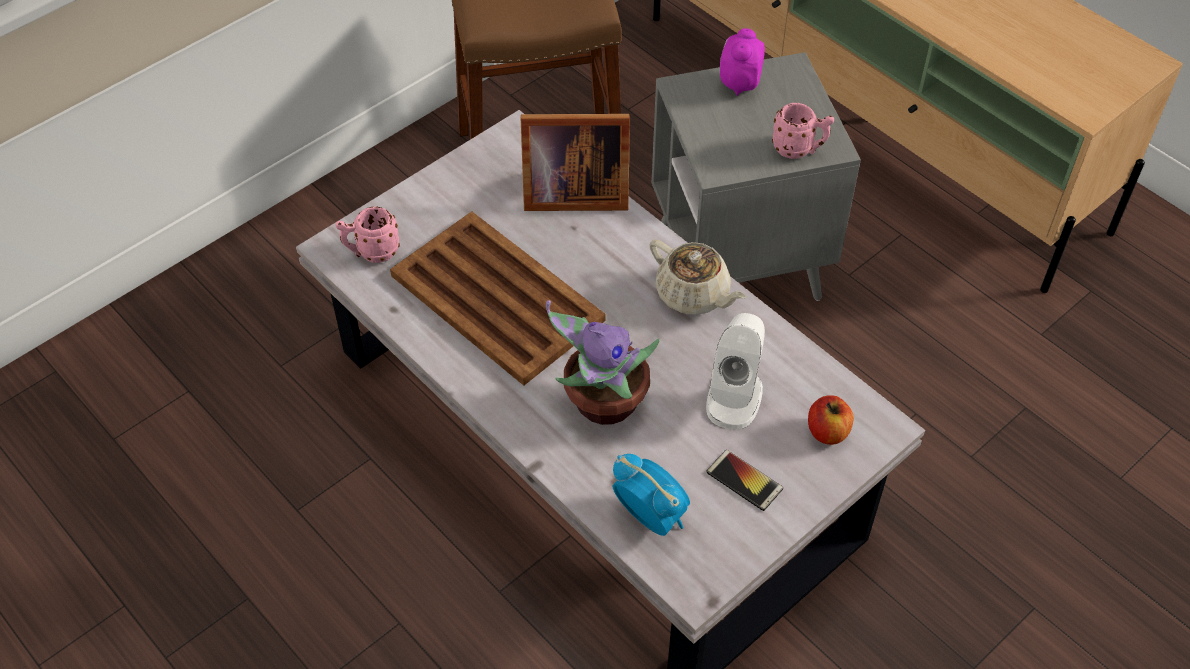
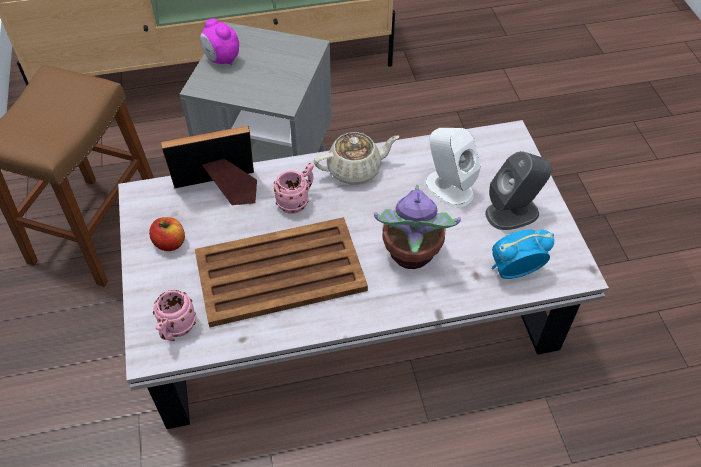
camera: 60 degrees left, 0 degrees up
picture frame [521,114,630,211] -> picture frame turned 135 degrees counterclockwise [161,126,257,205]
phone [707,450,783,511] -> grey speaker [485,151,552,230]
pink mug [772,103,834,159] -> pink mug moved to [274,163,314,214]
apple [808,395,854,445] -> apple moved to [149,217,185,251]

